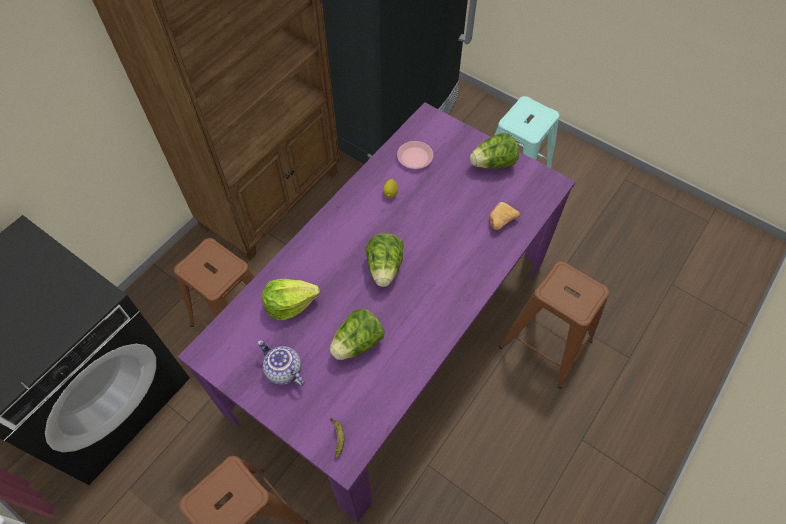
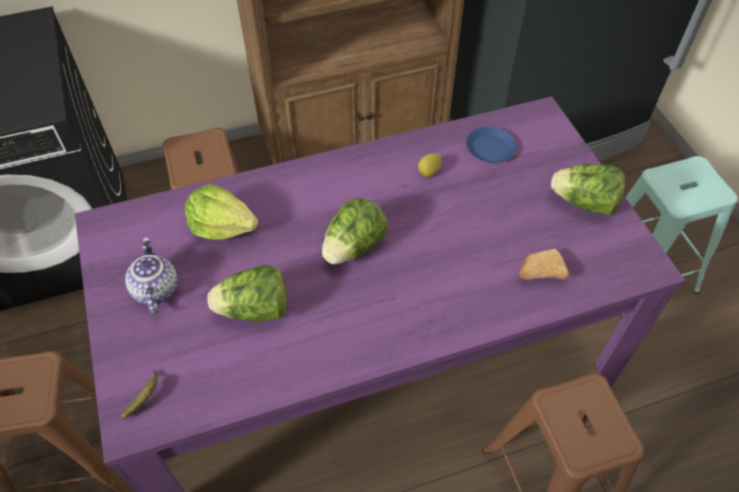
camera: 35 degrees right, 5 degrees down
pink plate [397,141,433,169] -> blue plate [466,127,516,163]

